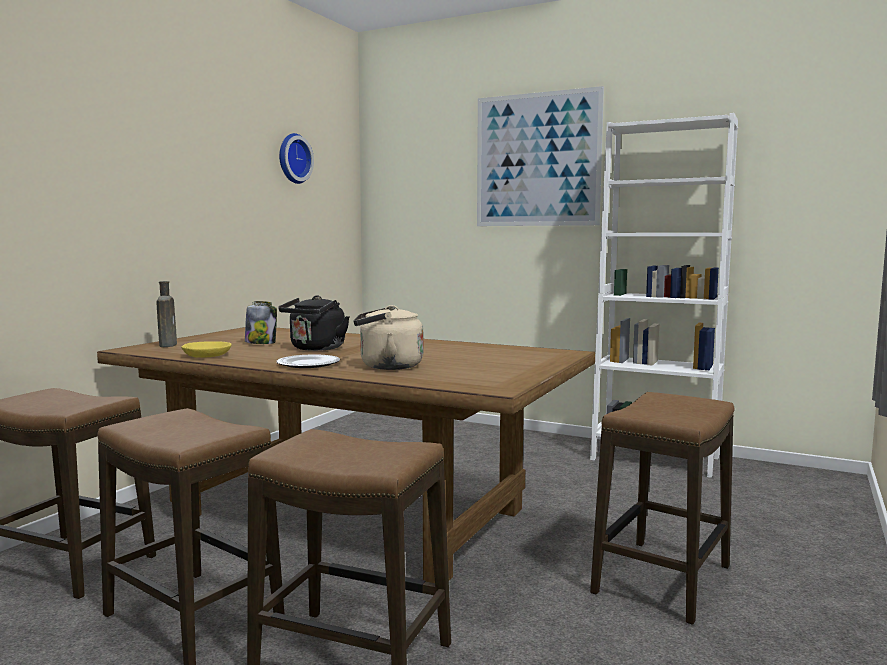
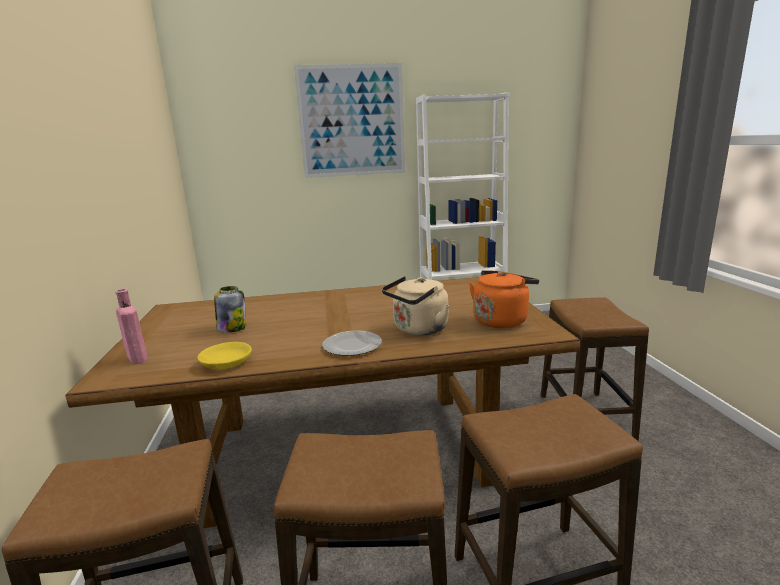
camera: 35 degrees left, 10 degrees up
brown bottle [156,281,177,347] -> pink bottle [115,289,148,364]
black kettle [278,295,349,351] -> none
wall clock [279,133,314,184] -> none
none -> orange kettle [469,270,539,328]

